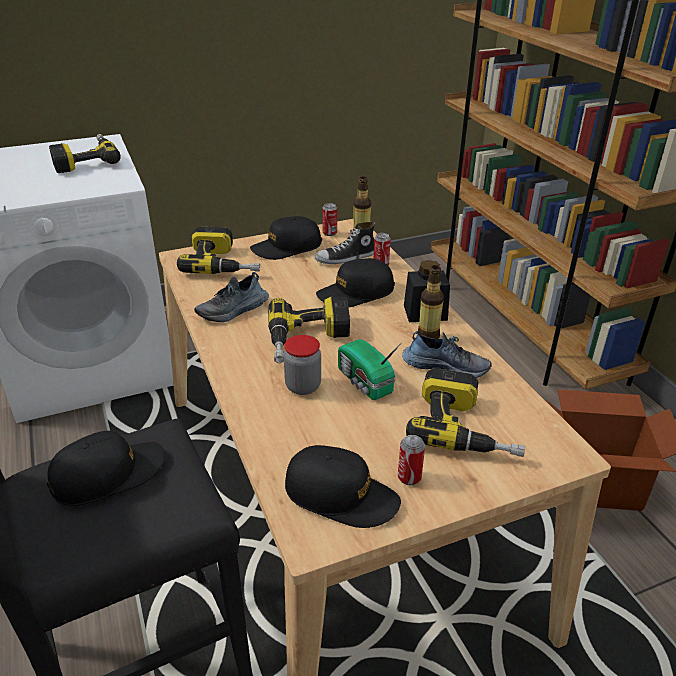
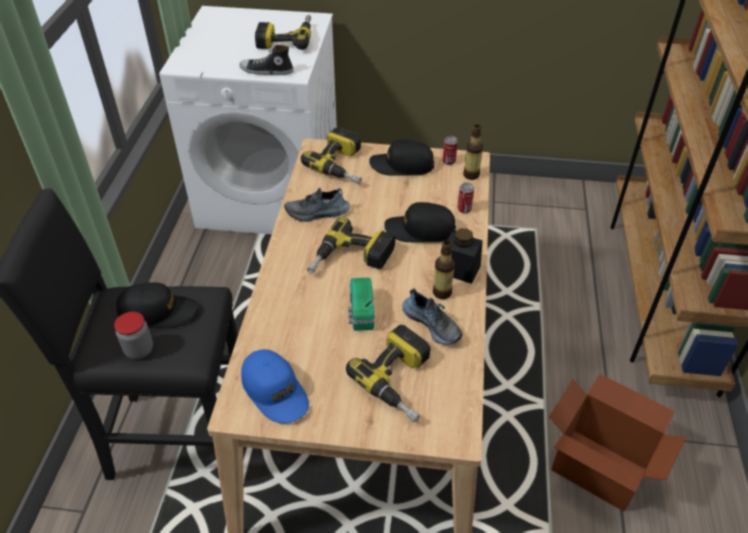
camera: 30 degrees right, 10 degrees up
jar [284,335,321,395] -> jar moved to [114,312,153,359]
black cap [285,445,401,528] -> blue cap [241,349,309,424]
shoe [315,222,375,264] -> shoe moved to [239,45,294,75]
can [398,435,425,485] -> none

